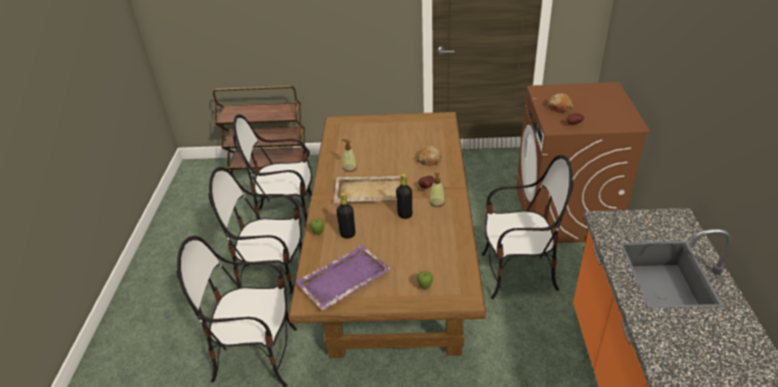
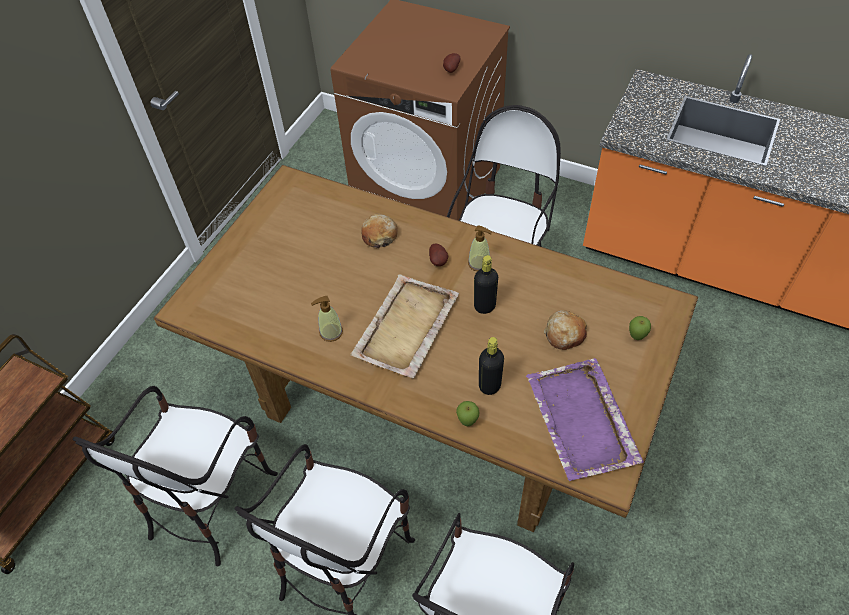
camera: 65 degrees left, 15 degrees up
bread [548,93,573,113] -> bread moved to [544,310,587,350]

